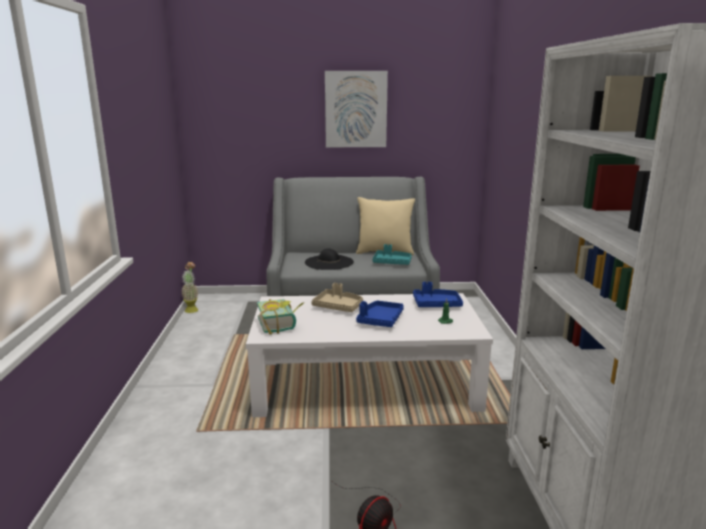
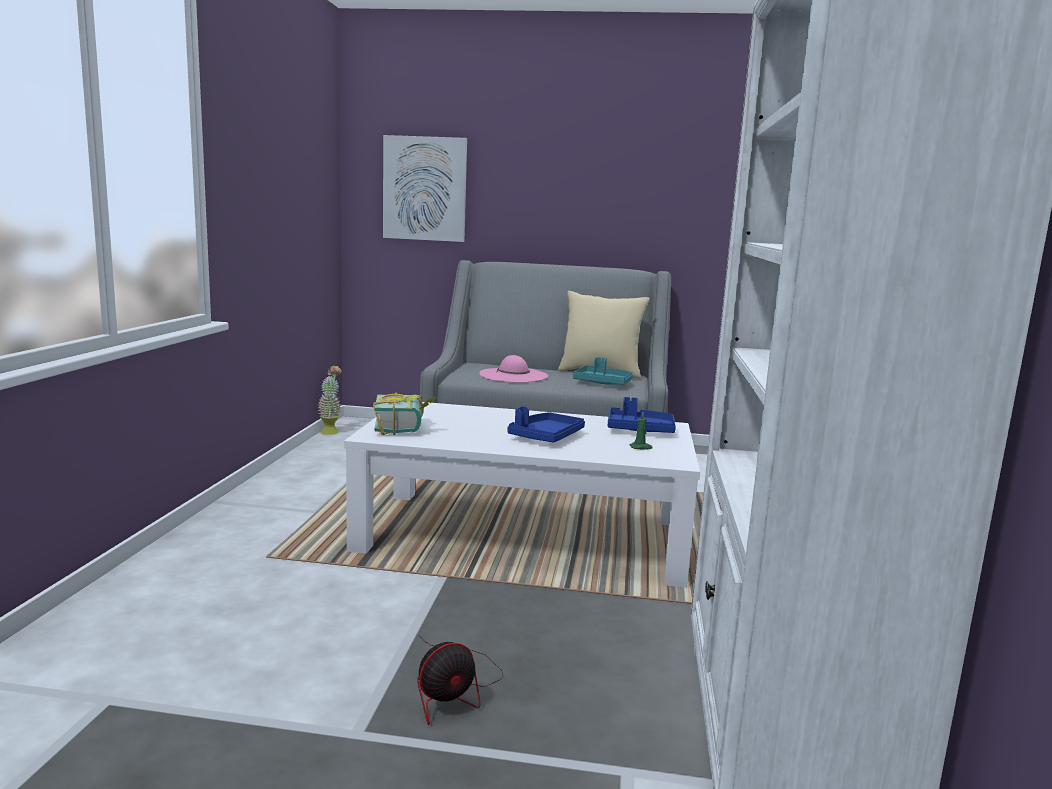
camera: 10 degrees right, 5 degrees down
black hat [305,248,354,270] -> pink hat [479,355,548,383]
beige tray [311,283,363,312] -> none
picture [325,71,388,147] -> picture moved to [383,135,467,242]

